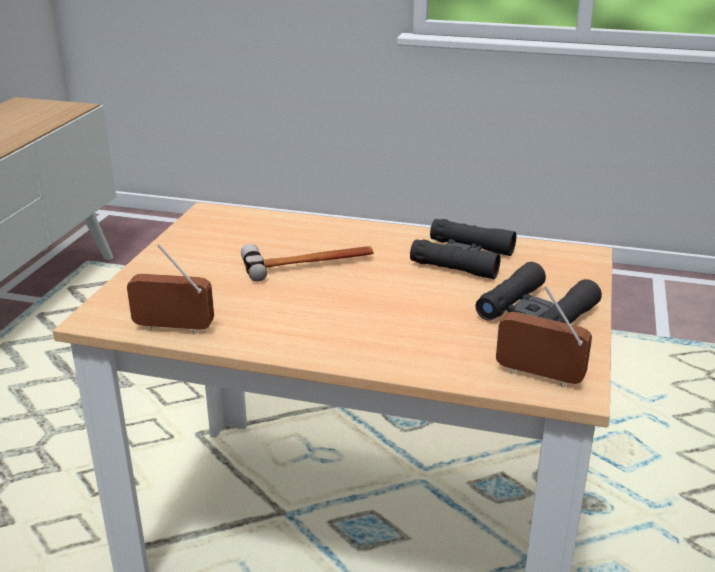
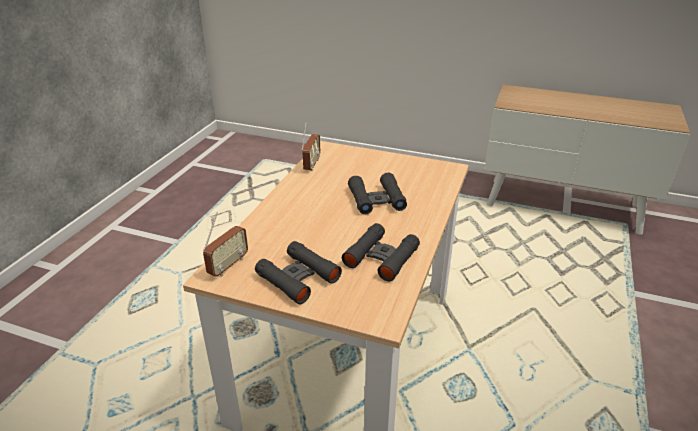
camera: 95 degrees right, 5 degrees up
hammer [241,244,373,282] -> black binoculars [348,173,407,215]

